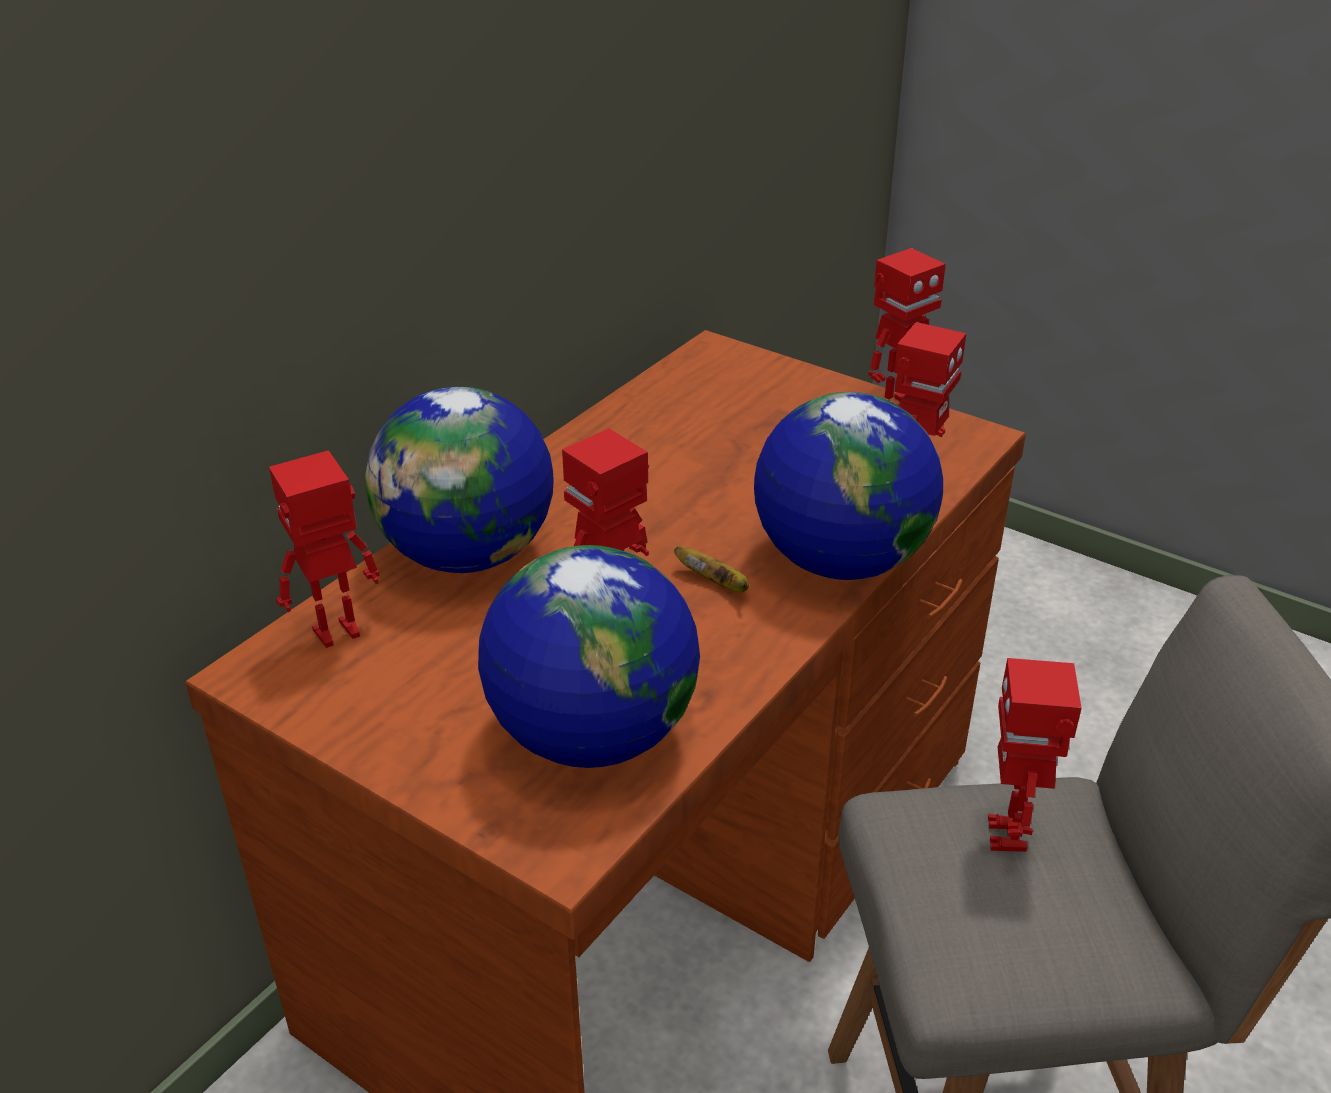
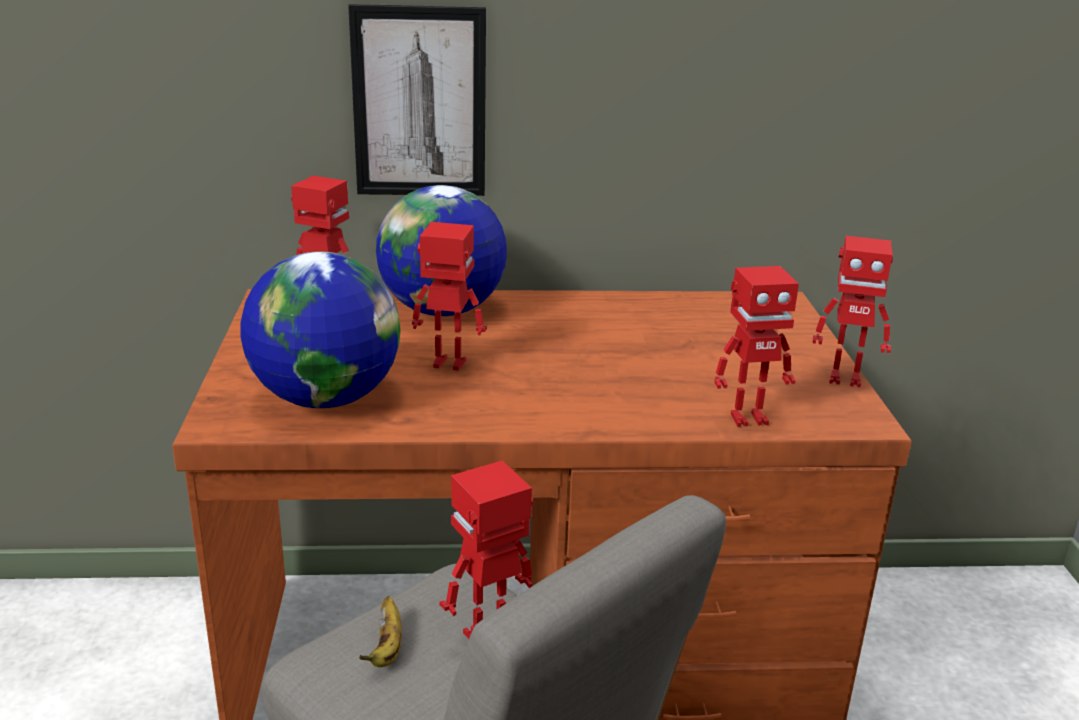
camera: 50 degrees right, 10 degrees down
banana [674,546,749,593] -> banana moved to [359,596,402,667]
globe [754,392,943,580] -> none
none -> picture [348,4,486,196]

